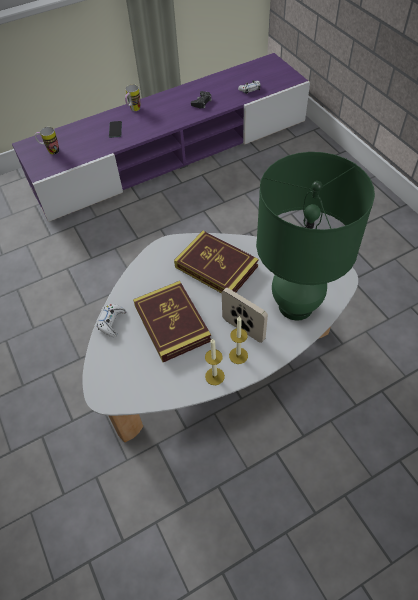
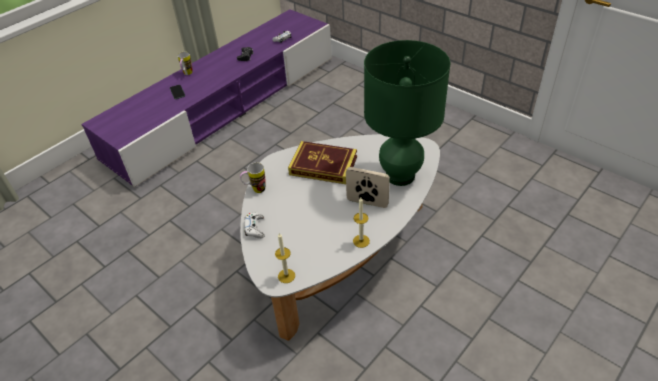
camera: 20 degrees left, 10 degrees down
mug [35,127,59,155] -> mug moved to [240,163,266,193]
book [133,281,211,362] -> none
candle [229,316,248,364] -> candle moved to [275,233,295,283]

